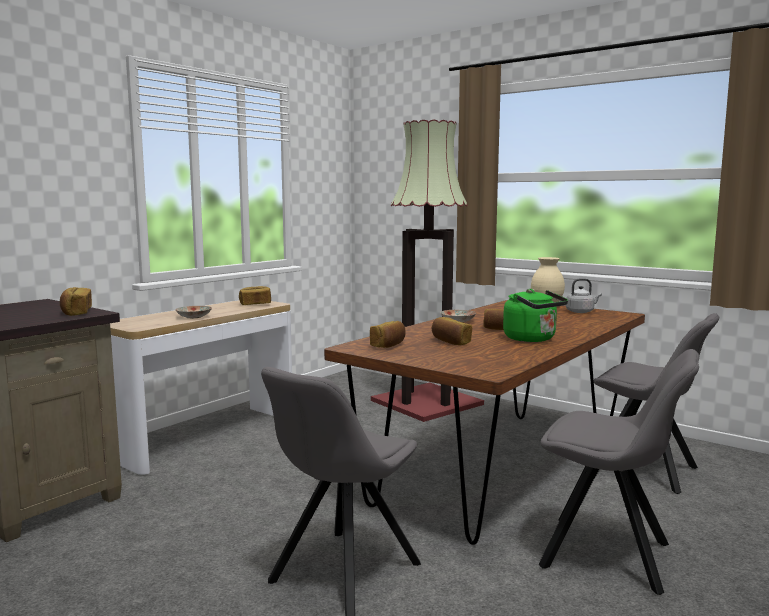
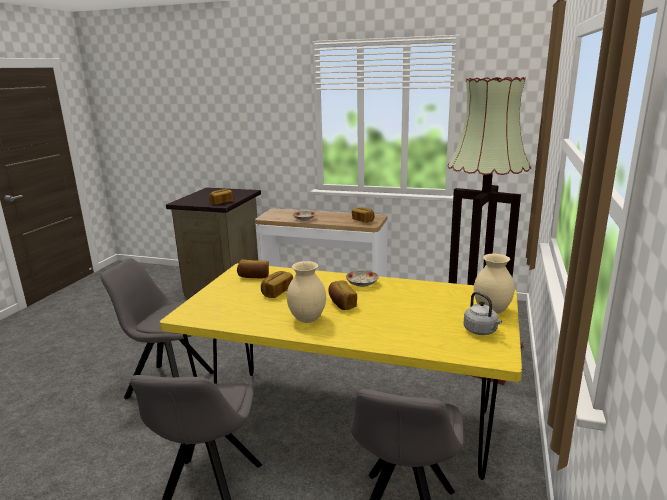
camera: 70 degrees right, 10 degrees up
brown dining table [324,300,645,545] -> yellow dining table [160,263,522,480]
green kettle [503,289,568,342] -> beige vase [287,261,326,323]

